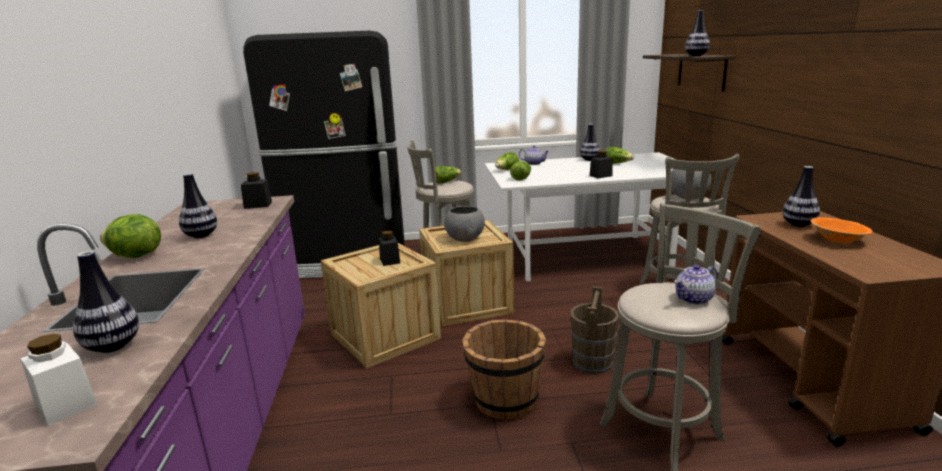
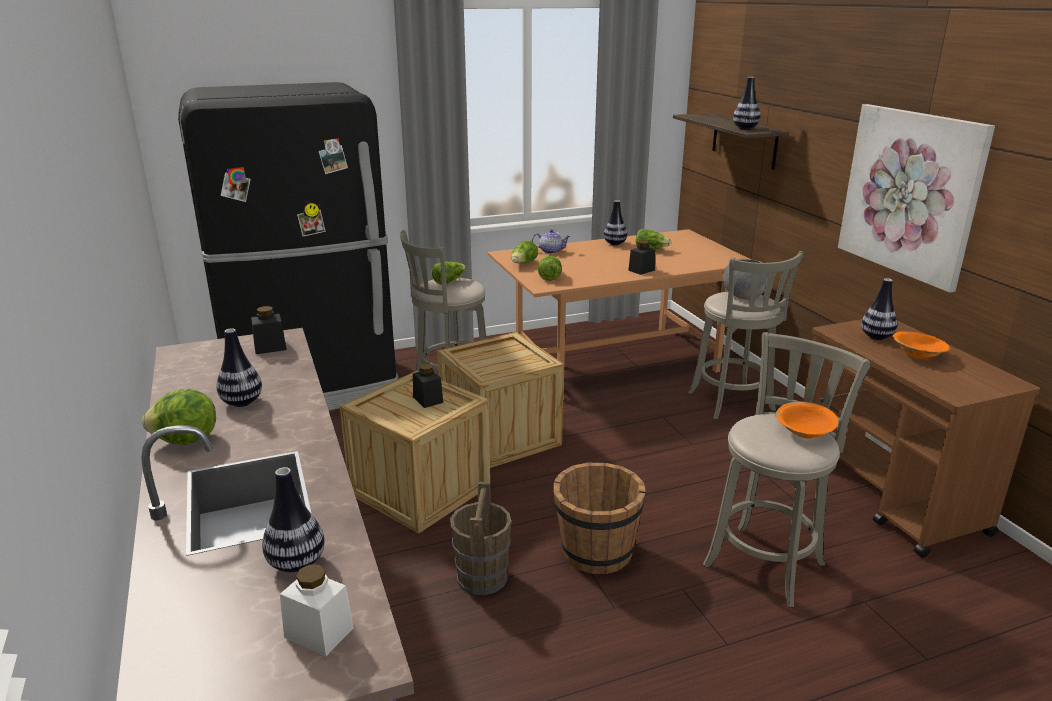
camera: 15 degrees left, 5 degrees up
grey bowl [444,206,485,242] -> none
white dining table [485,152,711,281] -> brown dining table [488,229,749,400]
brown bucket [570,287,619,374] -> brown bucket moved to [450,482,511,595]
teapot [674,265,717,305] -> orange bowl [776,402,839,439]
none -> picture [838,104,995,293]

